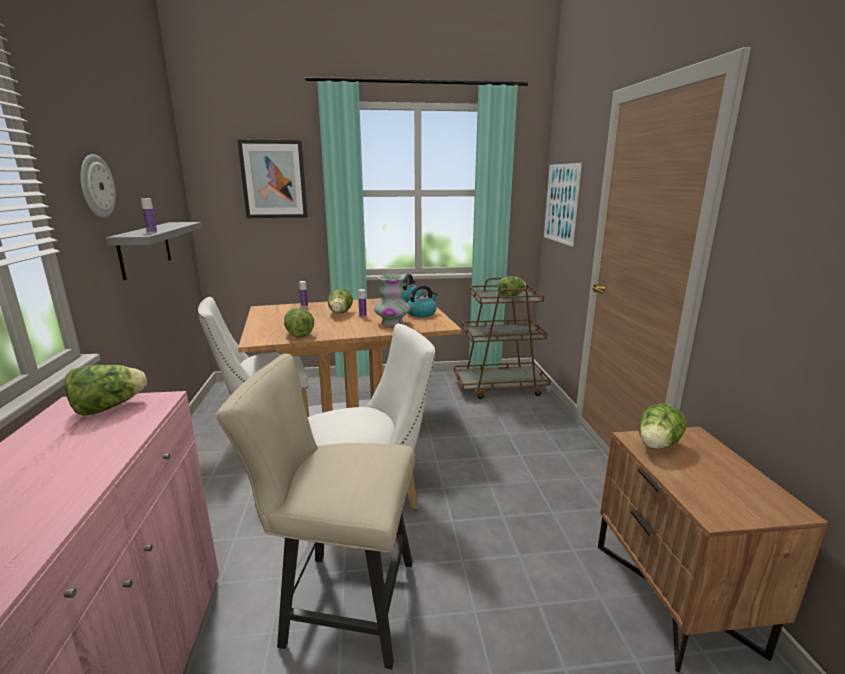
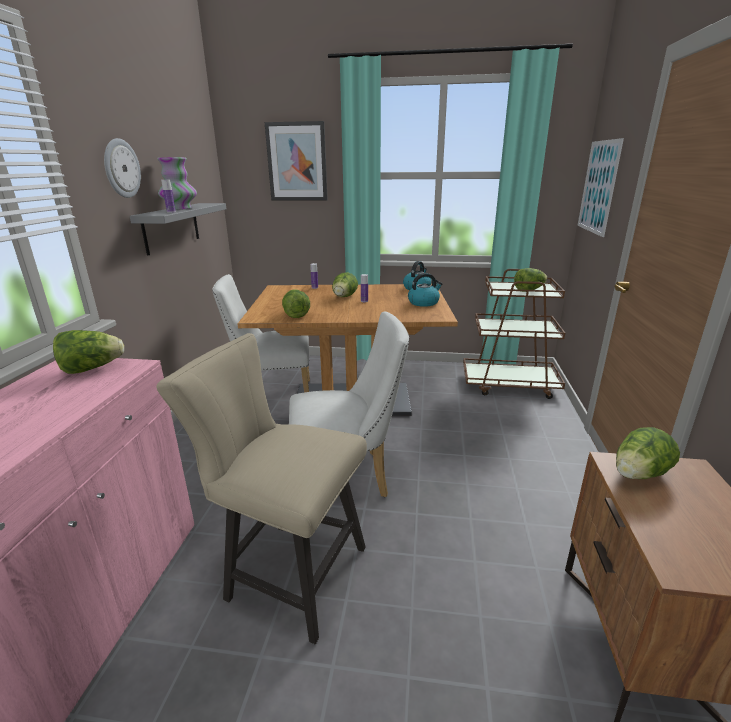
camera: 15 degrees right, 5 degrees up
vase [374,274,410,326] -> vase moved to [157,157,197,210]

